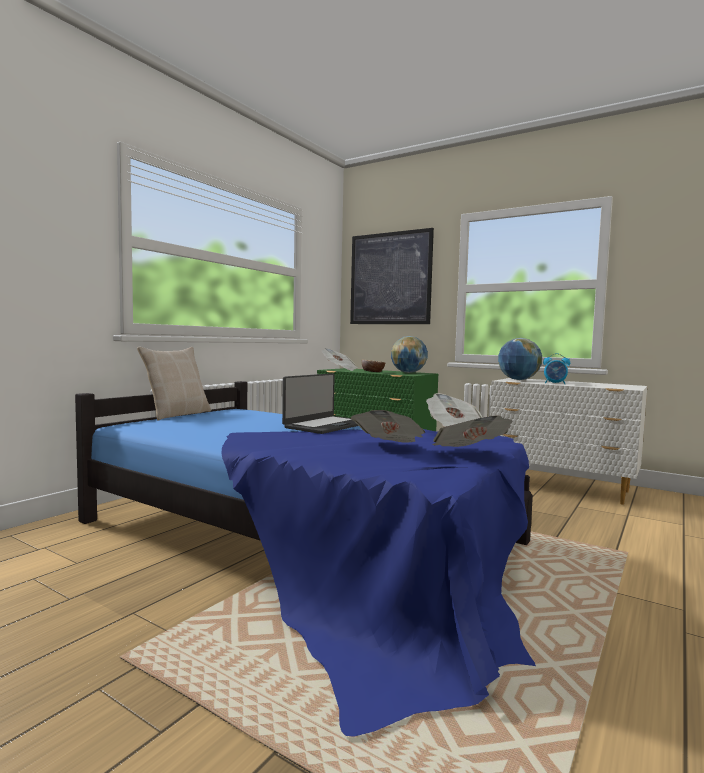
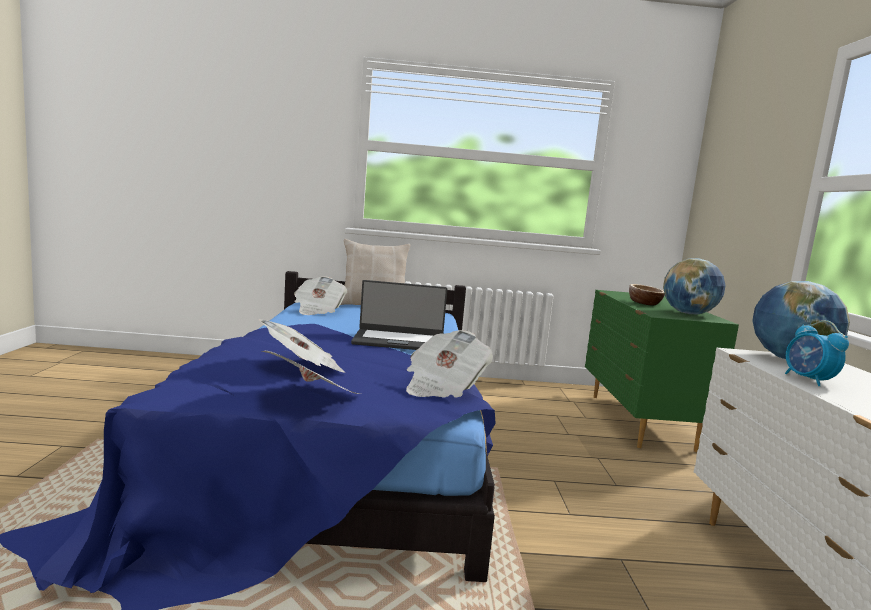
camera: 55 degrees right, 5 degrees up
newspaper [322,348,358,371] -> newspaper moved to [294,276,347,315]
picture [350,228,434,324] -> none

